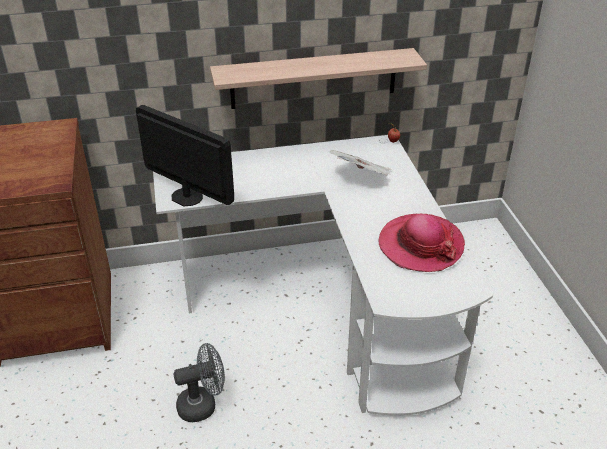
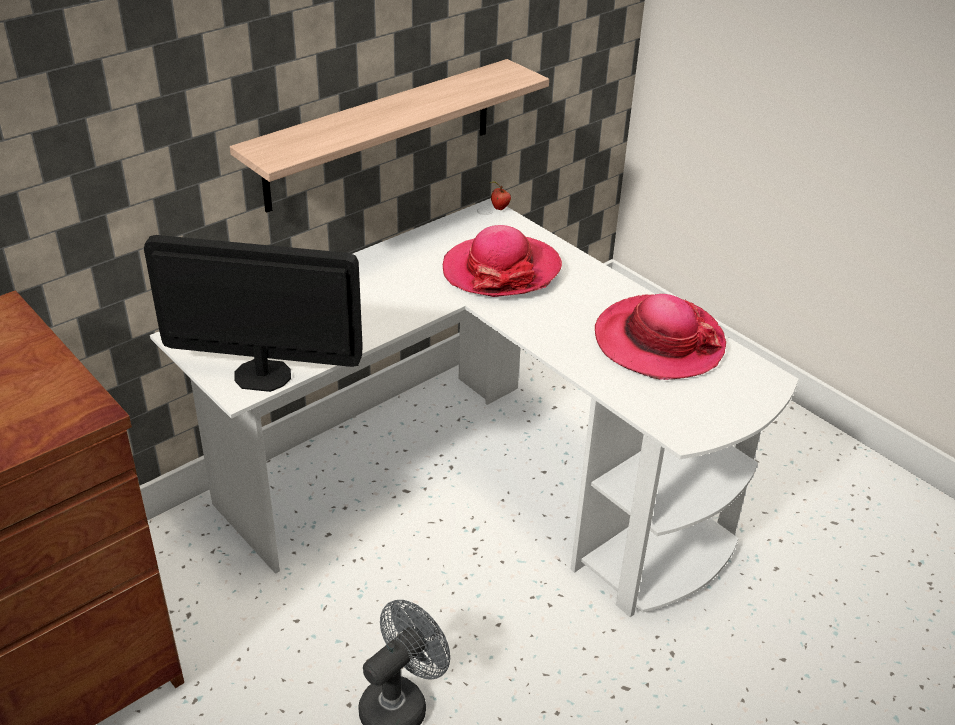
camera: 30 degrees left, 0 degrees up
newspaper [329,150,391,175] -> hat [443,225,562,297]

